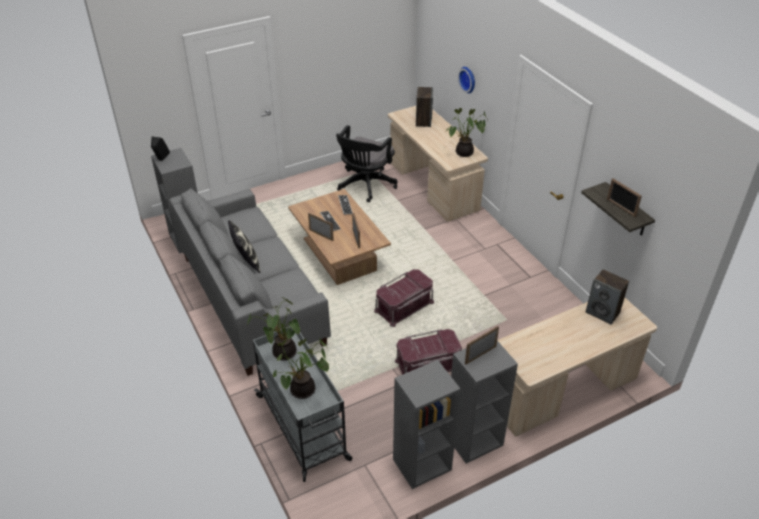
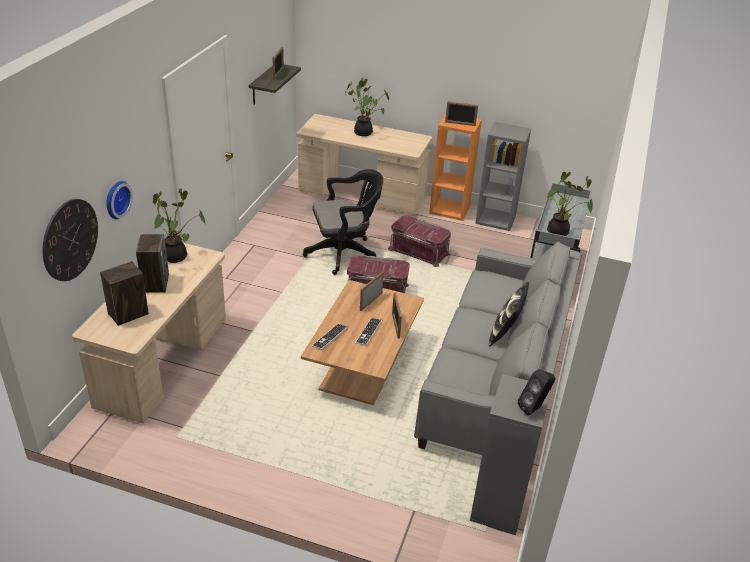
camera: 135 degrees left, 5 degrees down
potted plant [273,337,329,399] -> potted plant moved to [345,78,389,136]
black office chair [336,125,398,202] -> black office chair moved to [303,169,383,275]
grey bookcase [451,341,518,463] -> orange bookcase [429,114,482,221]
speaker [586,269,629,325] -> speaker moved to [136,234,169,293]
none -> wall clock [43,199,98,281]

